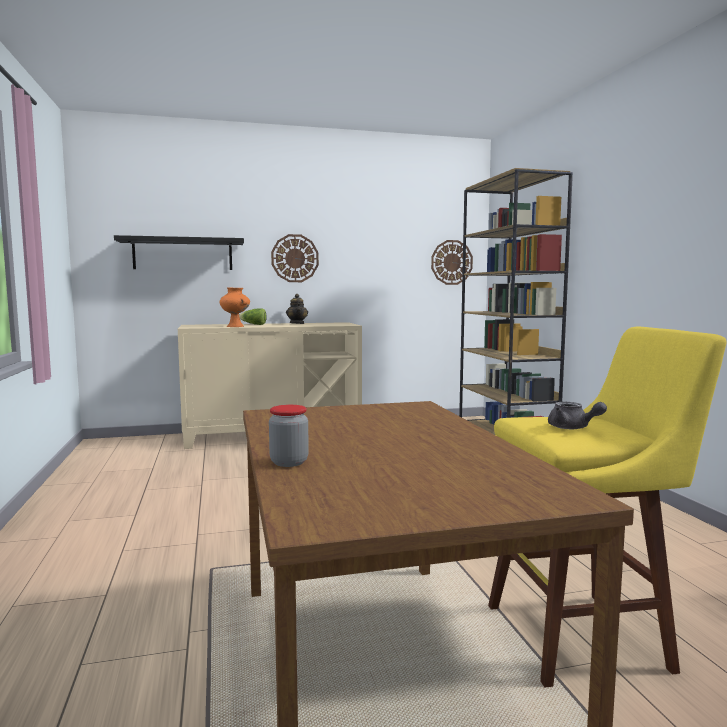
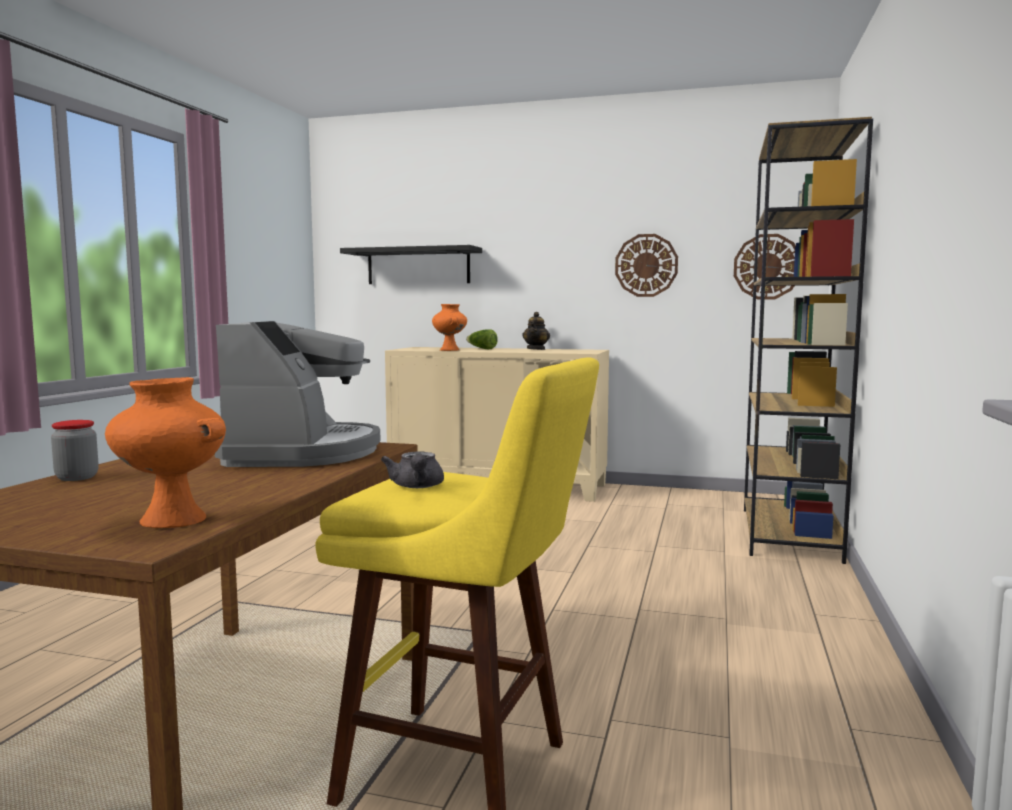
camera: 30 degrees right, 0 degrees up
wall clock [271,234,319,282] -> wall clock moved to [615,234,678,297]
none -> orange vase [105,377,226,528]
none -> coffee machine [215,321,381,467]

